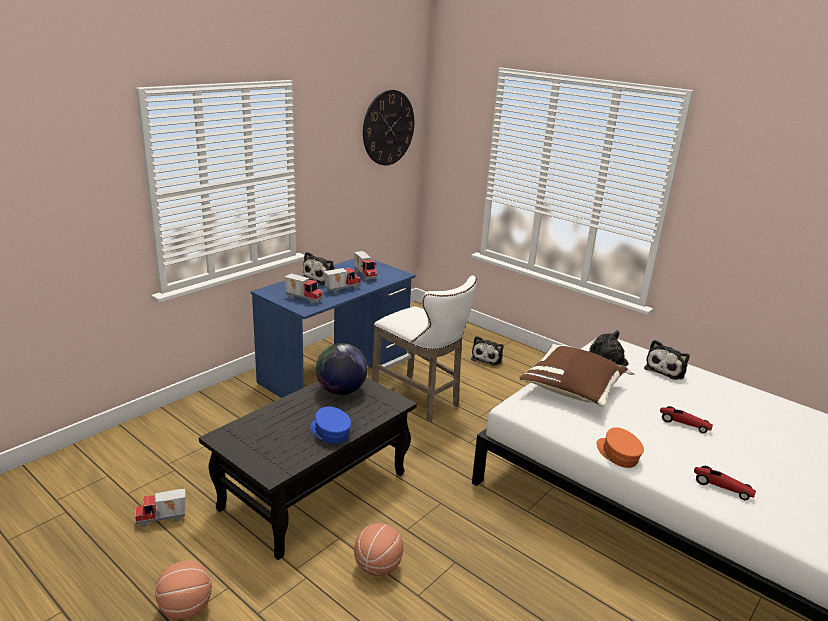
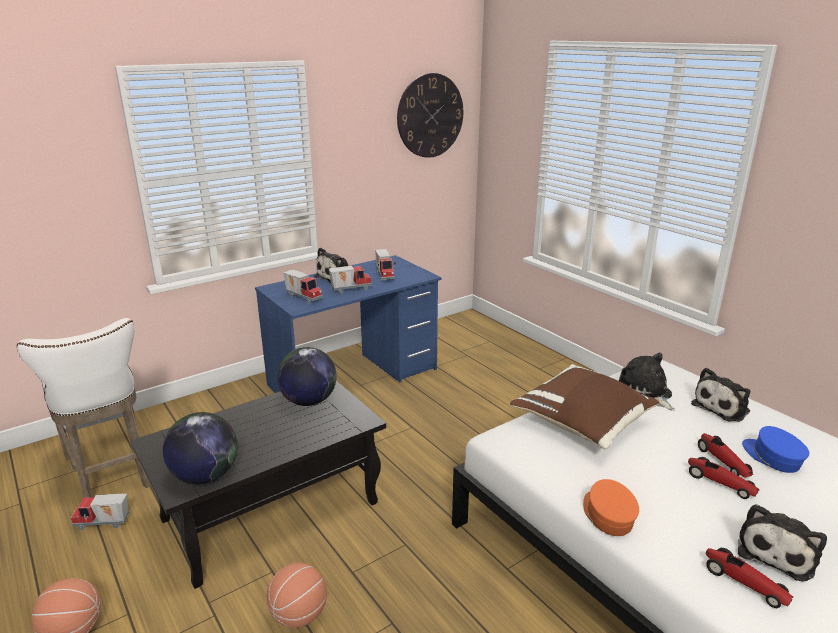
camera: 15 degrees right, 0 degrees up
blue cap [311,407,351,444] -> blue cap moved to [742,426,809,473]
white stool [372,276,477,422] -> white stool moved to [17,318,151,497]
plush toy [471,336,504,366] -> plush toy moved to [738,504,827,582]
none -> globe [163,412,238,484]
none -> toy car [698,433,753,478]

